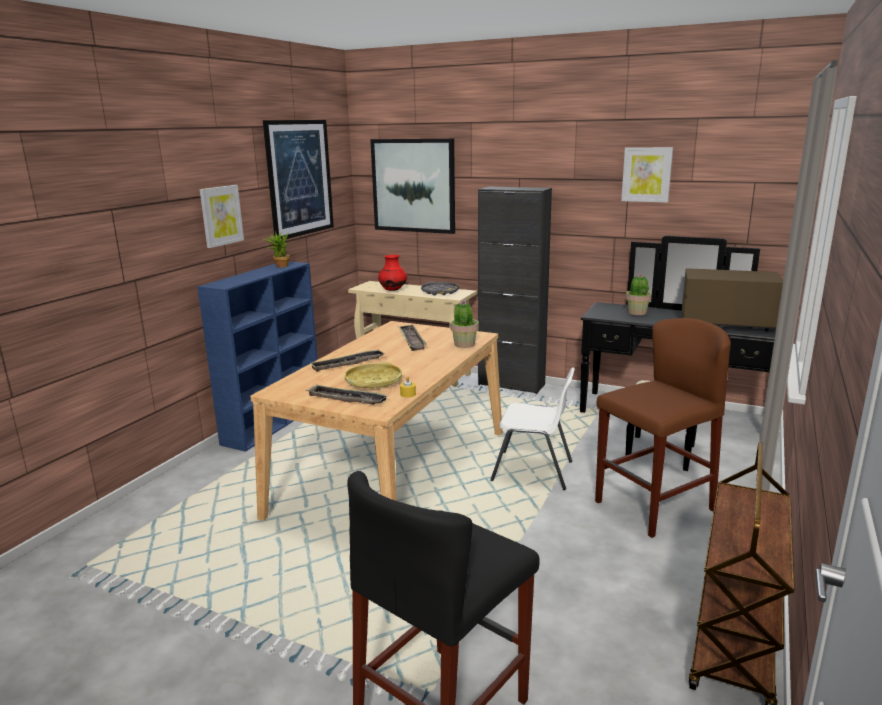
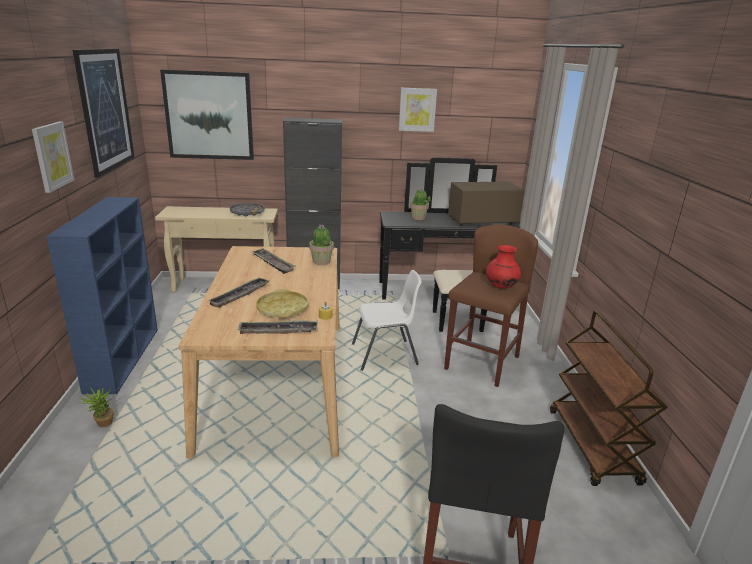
camera: 30 degrees left, 5 degrees up
potted plant [262,231,290,268] -> potted plant moved to [79,387,114,427]
red vase [378,255,407,291] -> red vase moved to [486,245,521,289]

